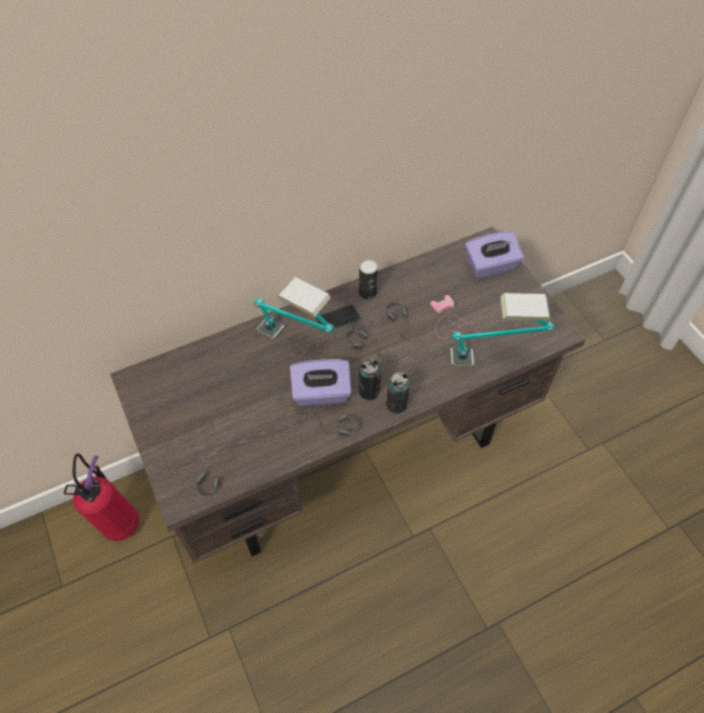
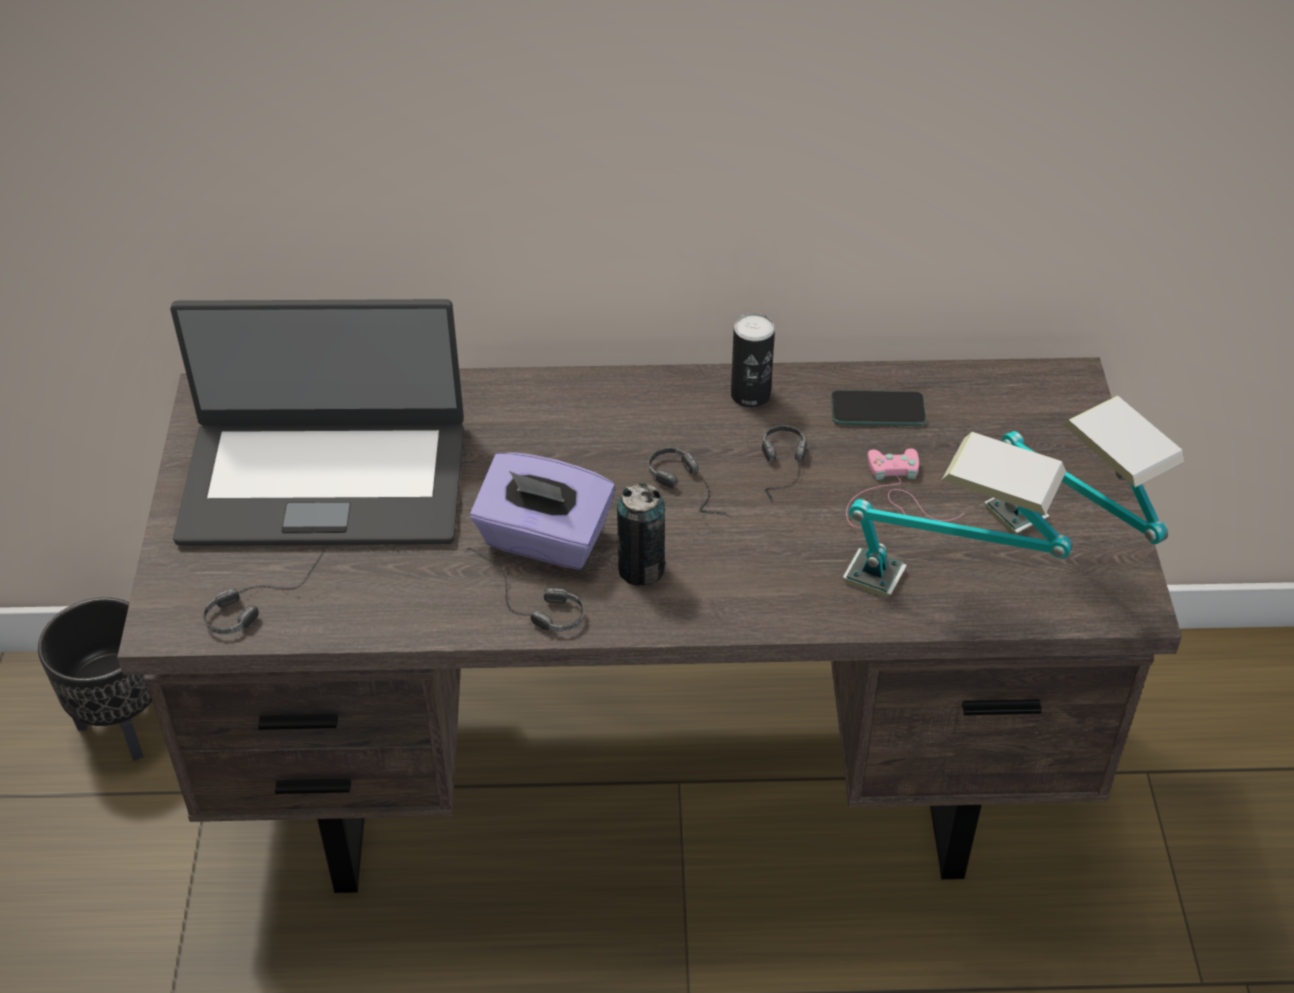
camera: 25 degrees right, 10 degrees down
fire extinguisher [64,453,139,541] -> black planter [38,597,153,761]
table lamp [254,277,334,339] -> table lamp moved to [984,396,1185,544]
phone [315,304,361,333] -> phone moved to [831,390,926,426]
can [386,372,410,414] -> none
purple tissue box [465,231,524,279] -> none
none -> laptop [170,299,464,546]

